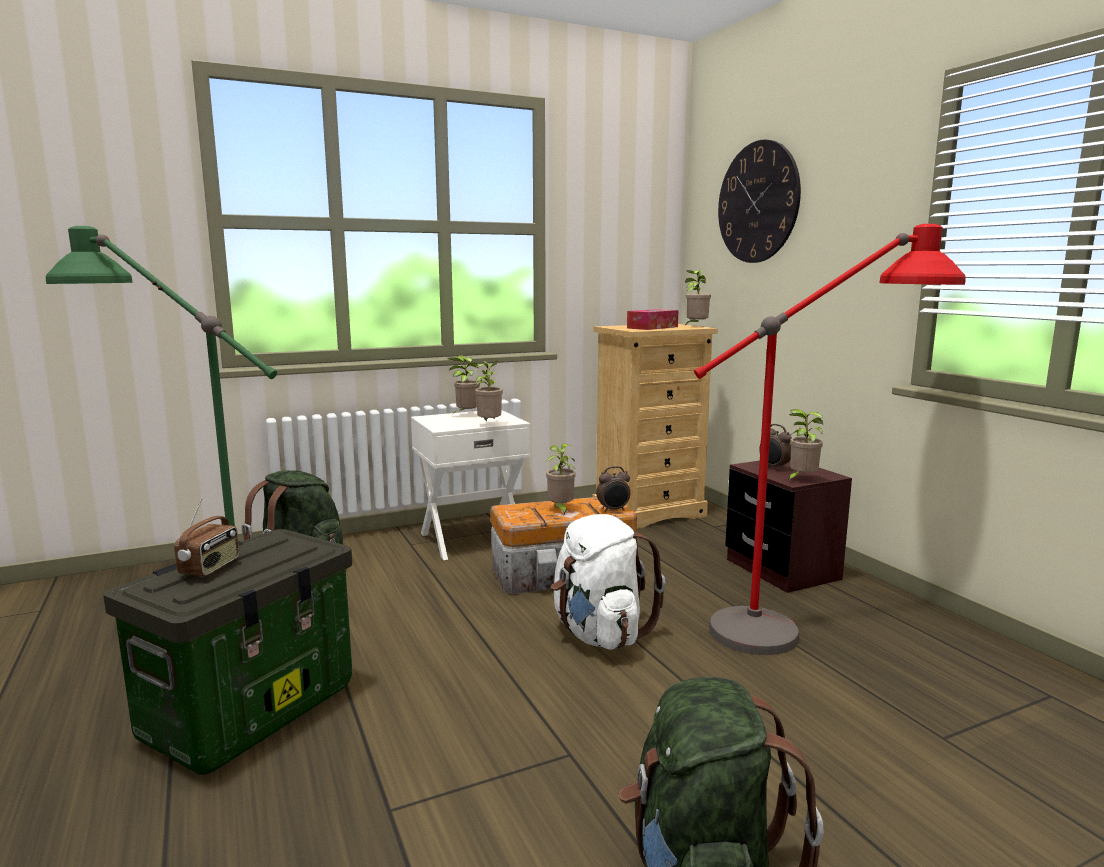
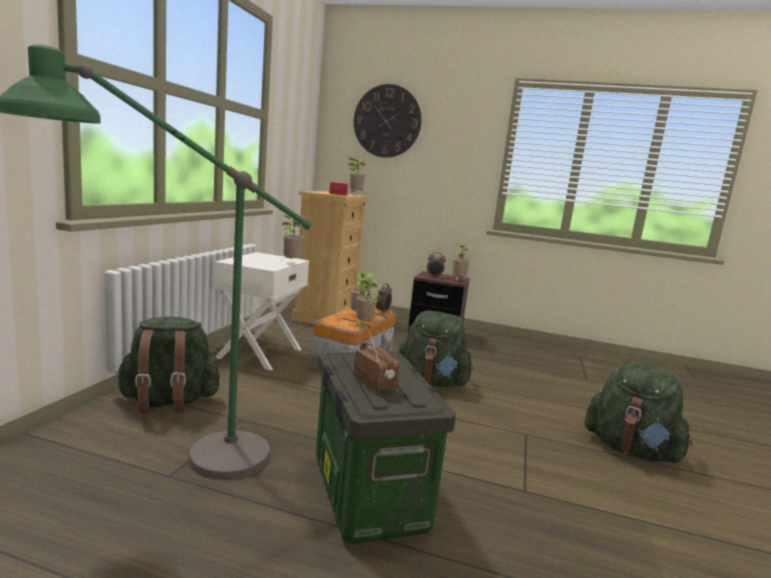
camera: 50 degrees left, 0 degrees up
potted plant [448,355,480,414] -> potted plant moved to [356,277,378,327]
white backpack [551,514,666,650] -> green backpack [398,311,474,387]
red floor lamp [694,224,966,655] -> none

